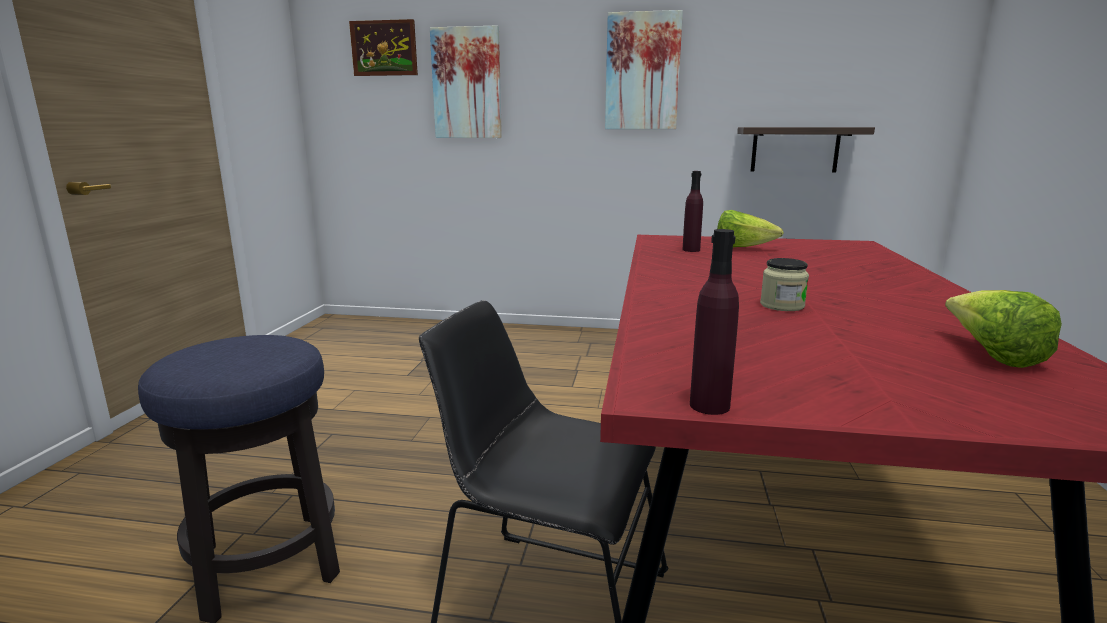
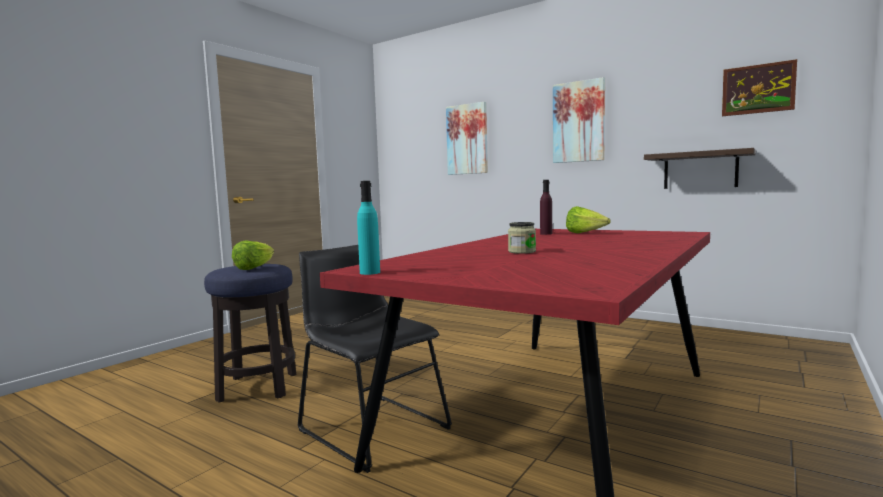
camera: 25 degrees right, 10 degrees down
picture [349,19,418,76] -> picture moved to [722,59,797,116]
purple bottle [690,229,739,415] -> turquoise bottle [357,181,380,275]
lettuce [945,290,1062,368] -> lettuce moved to [232,240,274,270]

